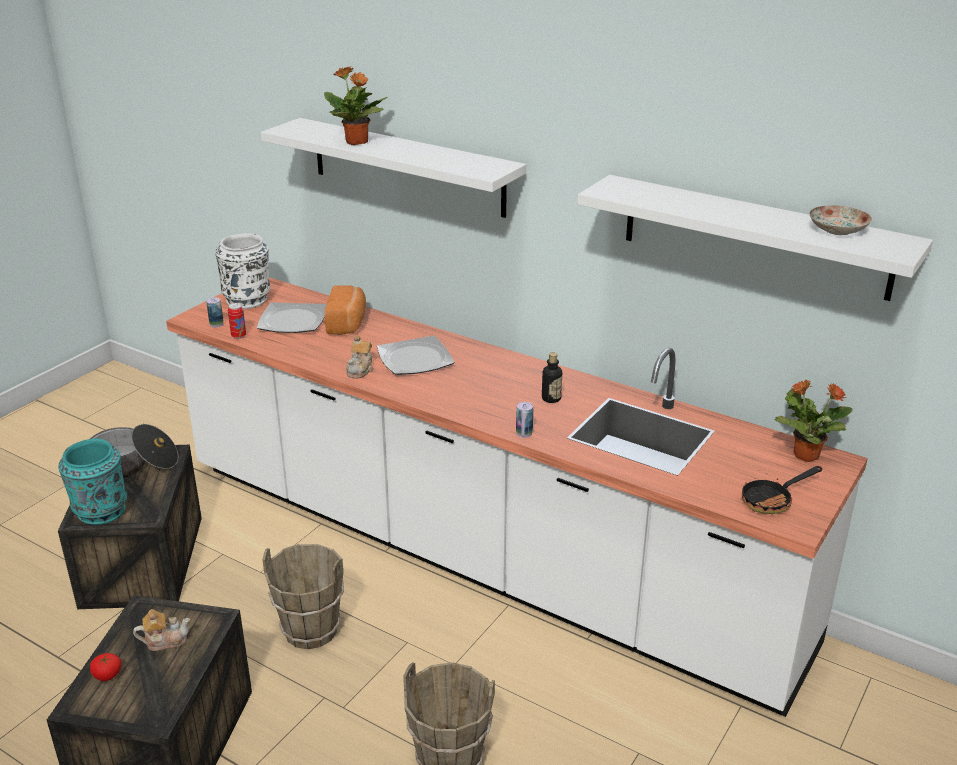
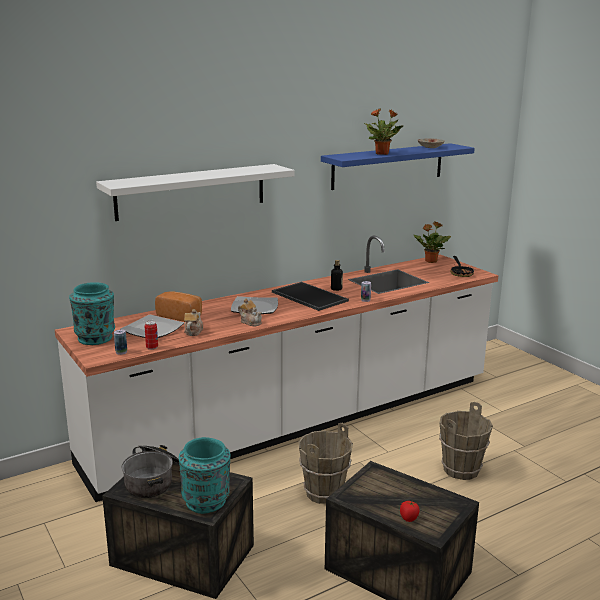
camera: 65 degrees left, 10 degrees down
teapot [133,609,190,651] -> teapot moved to [184,309,203,336]
white vase [215,233,270,309] -> turquoise vase [69,282,115,345]
potted plant [324,66,388,145] -> potted plant moved to [364,109,403,155]
white shelf [577,175,933,301] -> blue shelf [321,143,475,190]
none -> tray [272,282,349,311]

